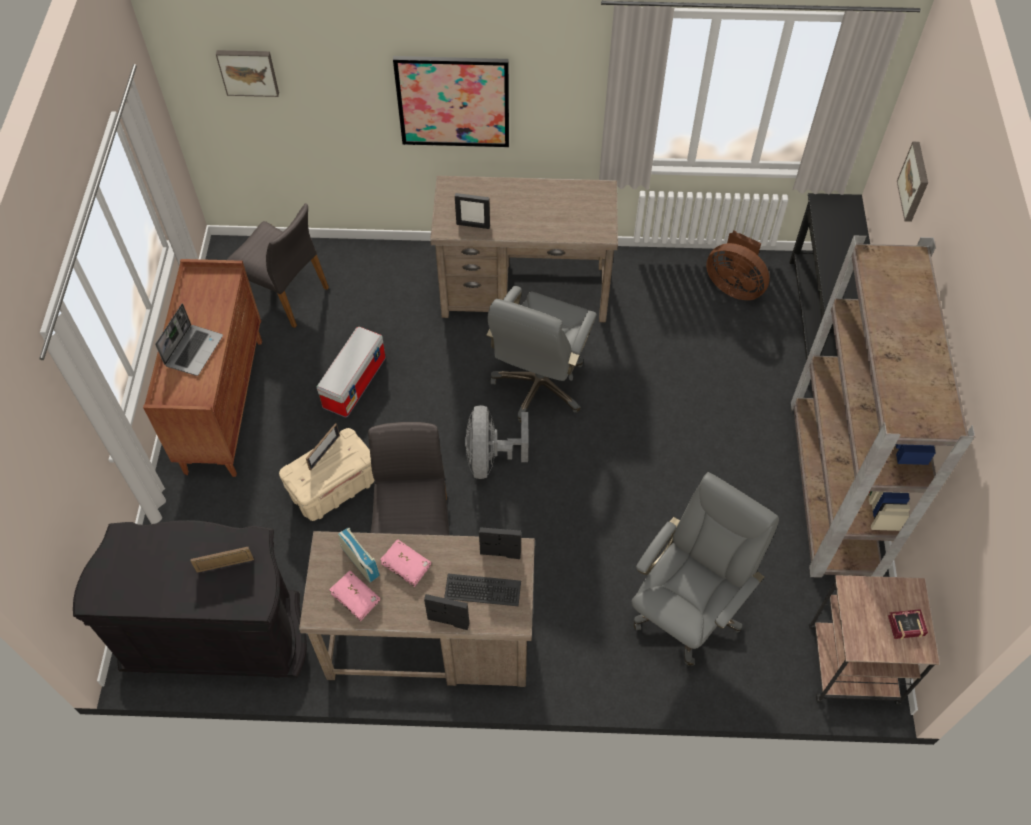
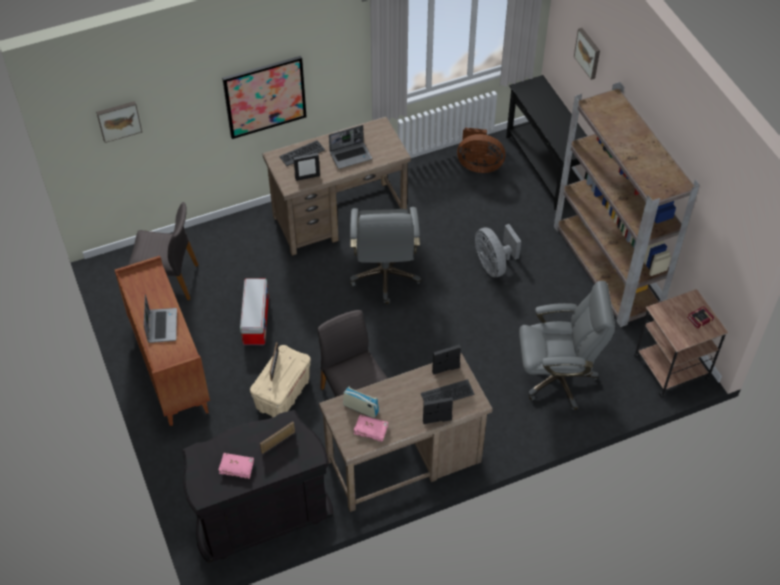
camera: 25 degrees left, 5 degrees down
pink book [380,540,431,587] -> pink book moved to [218,453,254,479]
grey fan [465,405,528,479] -> grey fan moved to [475,224,521,277]
grey office chair [631,472,779,666] -> grey office chair turned 75 degrees clockwise [519,281,615,410]
none -> keyboard [279,140,325,166]
none -> laptop [329,125,372,169]

